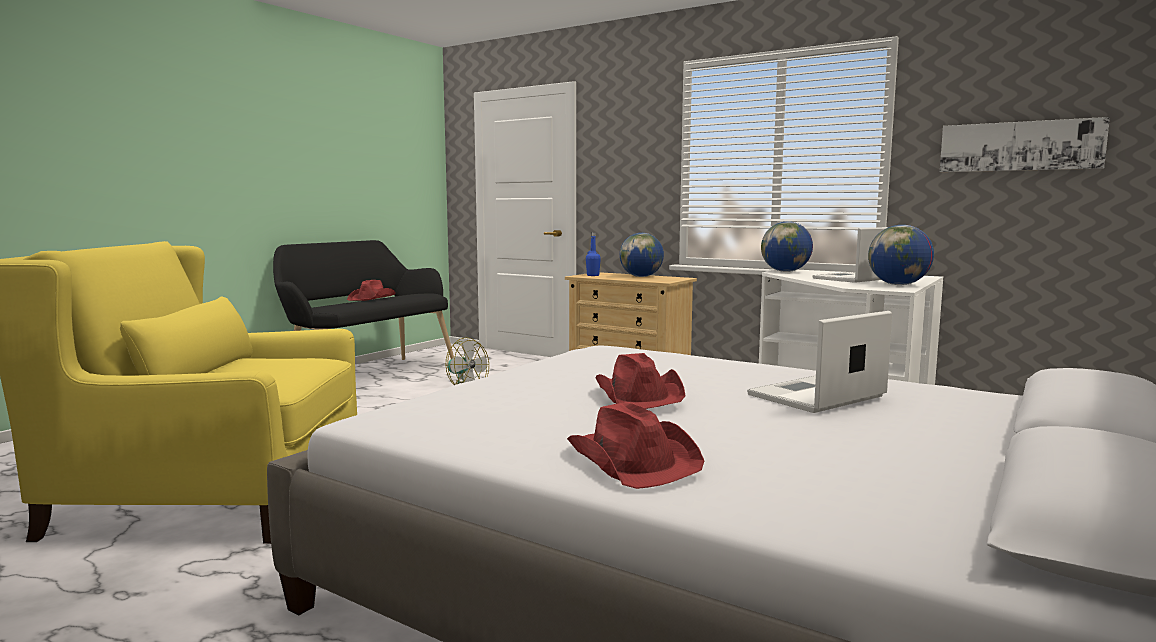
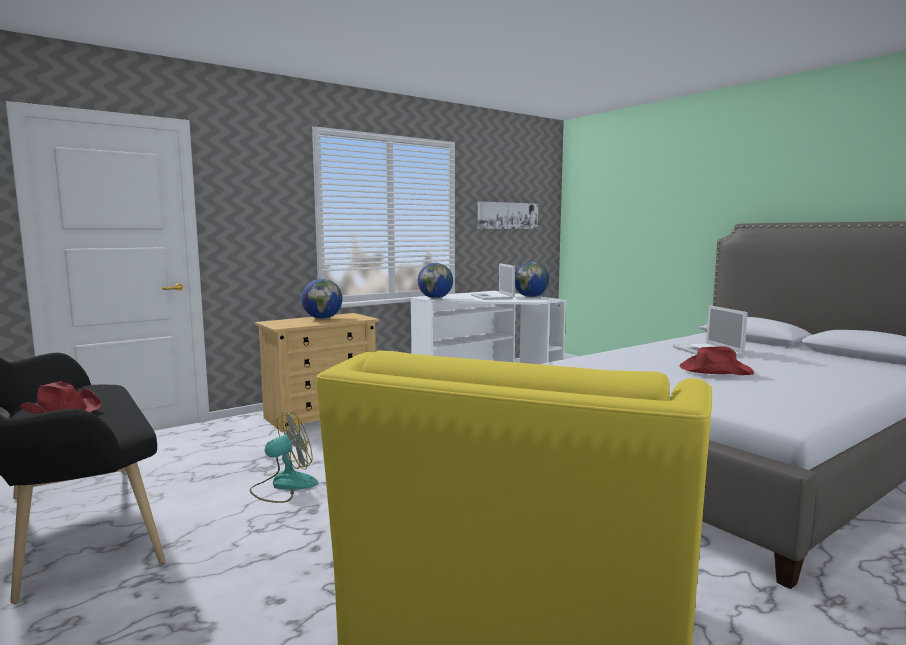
camera: 70 degrees left, 0 degrees up
red hat [567,402,704,489] -> none
blue bottle [586,232,601,276] -> none

